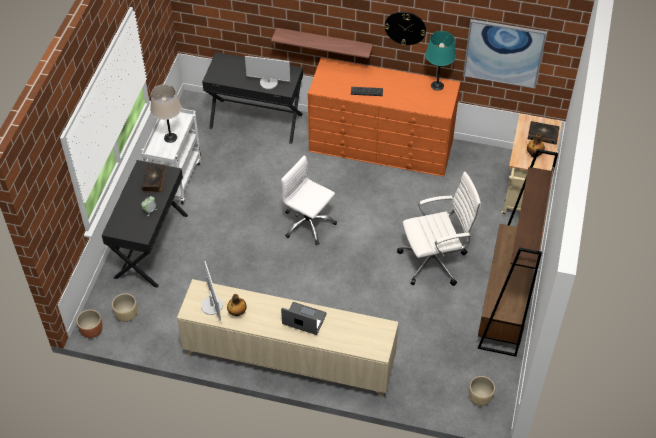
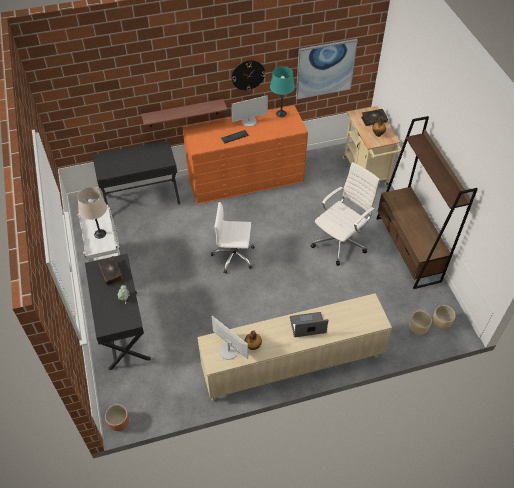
camera: 30 degrees left, 0 degrees up
beige planter [112,293,137,322] -> beige planter moved to [409,311,432,335]
monitor [245,56,290,89] -> monitor moved to [232,95,268,127]

